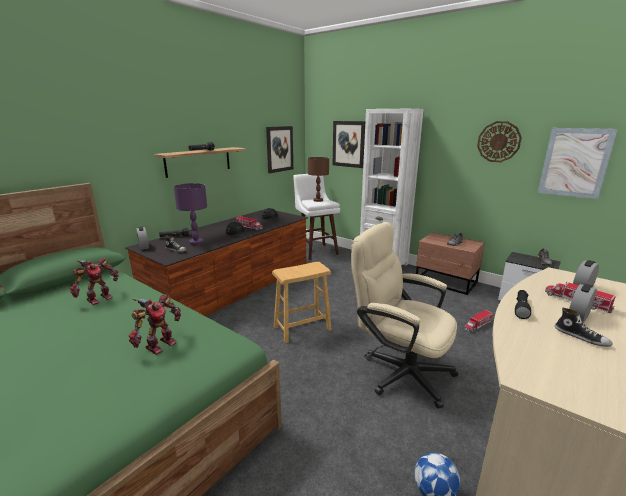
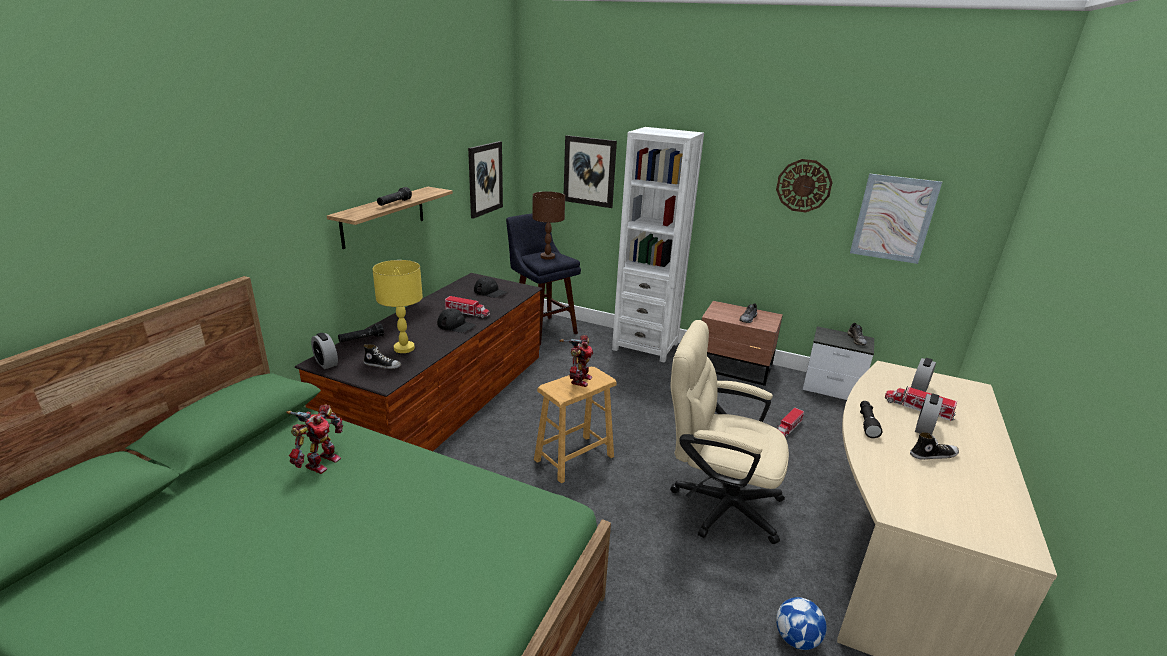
camera: 15 degrees left, 5 degrees up
toy robot [129,295,181,355] -> toy robot moved to [559,335,593,387]
purple table lamp [174,183,207,245] -> yellow table lamp [372,260,423,353]
white stool [293,174,340,260] -> blue stool [506,214,581,346]
shoe [555,308,612,347] -> shoe turned 45 degrees counterclockwise [910,432,959,460]

